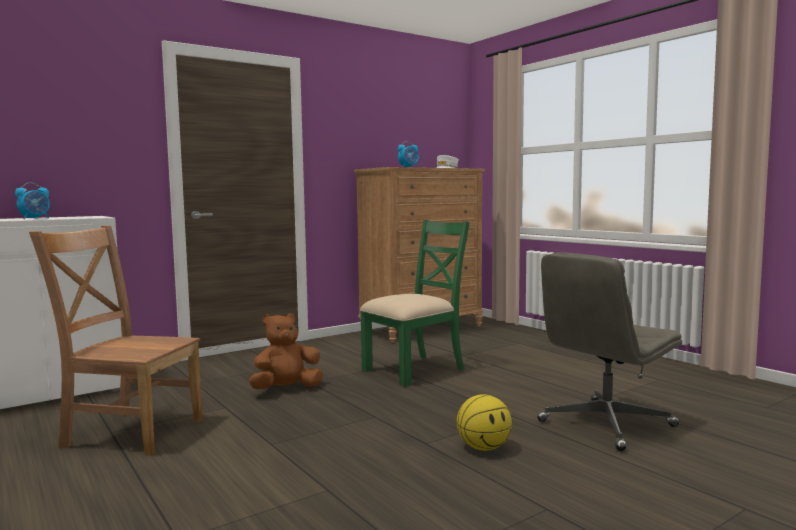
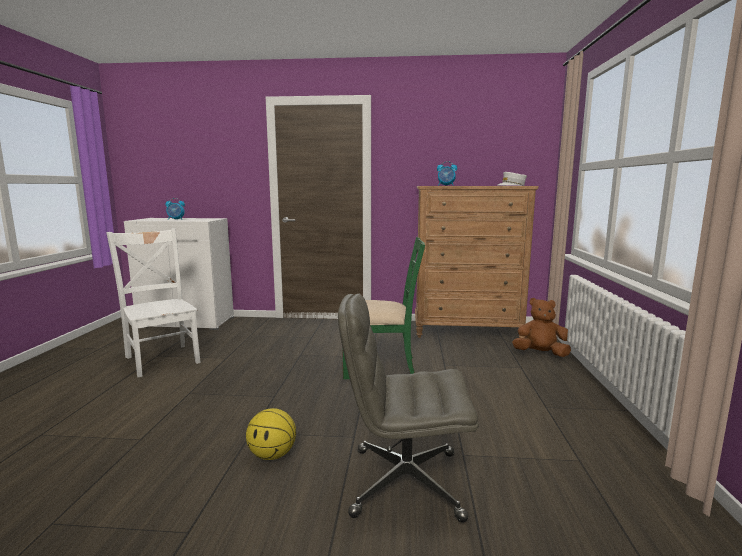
camera: 40 degrees right, 5 degrees up
brown chair [29,226,203,456] -> white chair [106,228,201,377]
brown plush toy [249,314,323,389] -> brown plush toy moved to [512,298,571,357]

